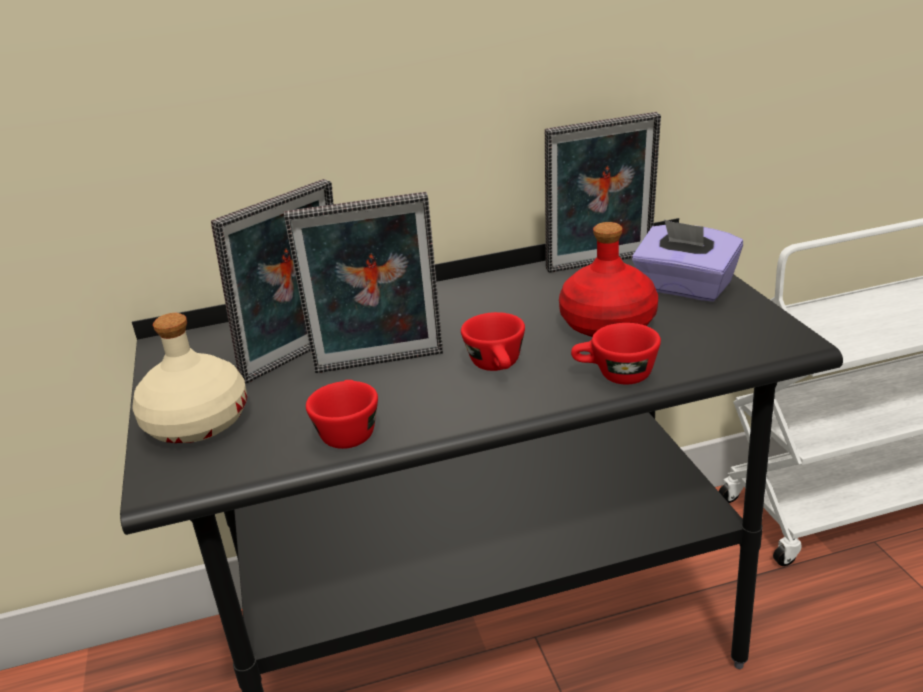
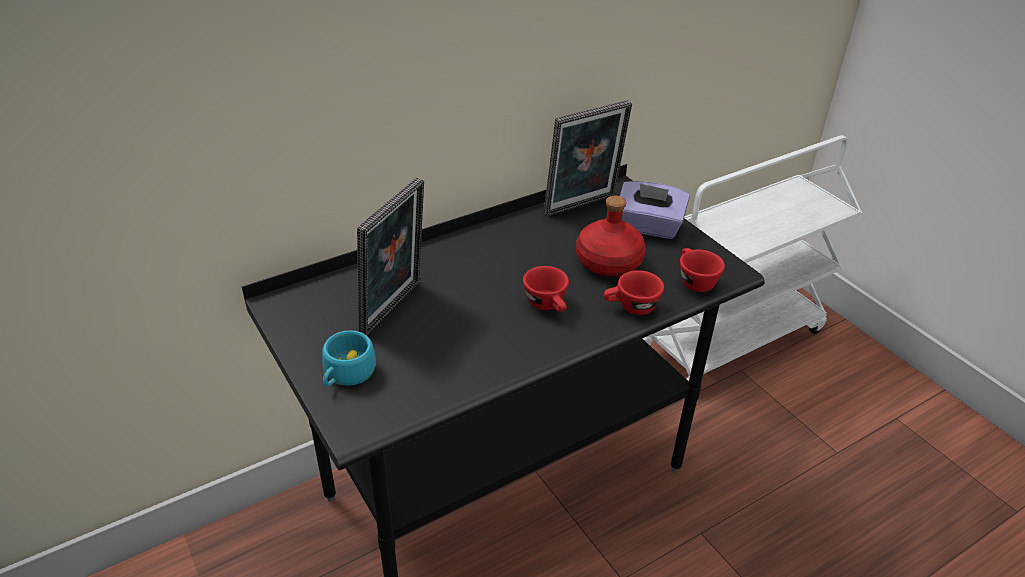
camera: 20 degrees left, 10 degrees up
beige bottle [133,313,247,443] -> turquoise cup [322,330,376,386]
picture frame [284,192,443,373] -> none
red cup [306,380,378,449] -> red cup moved to [680,248,725,292]

